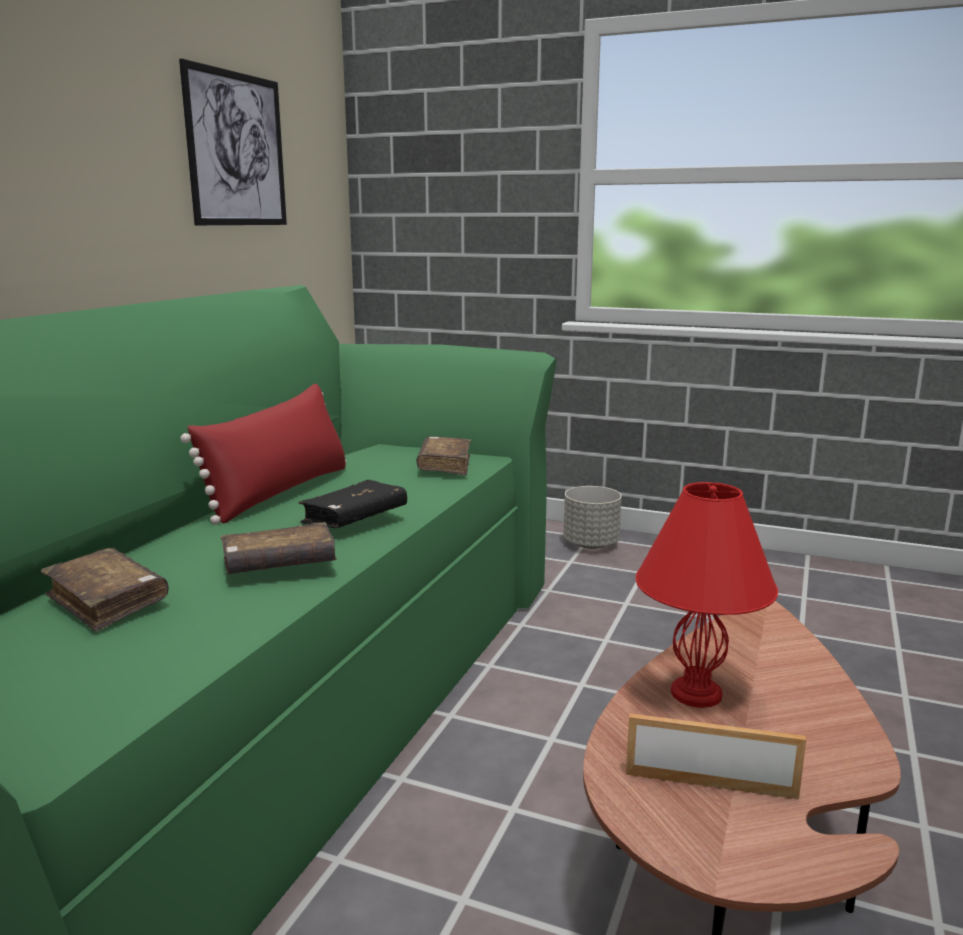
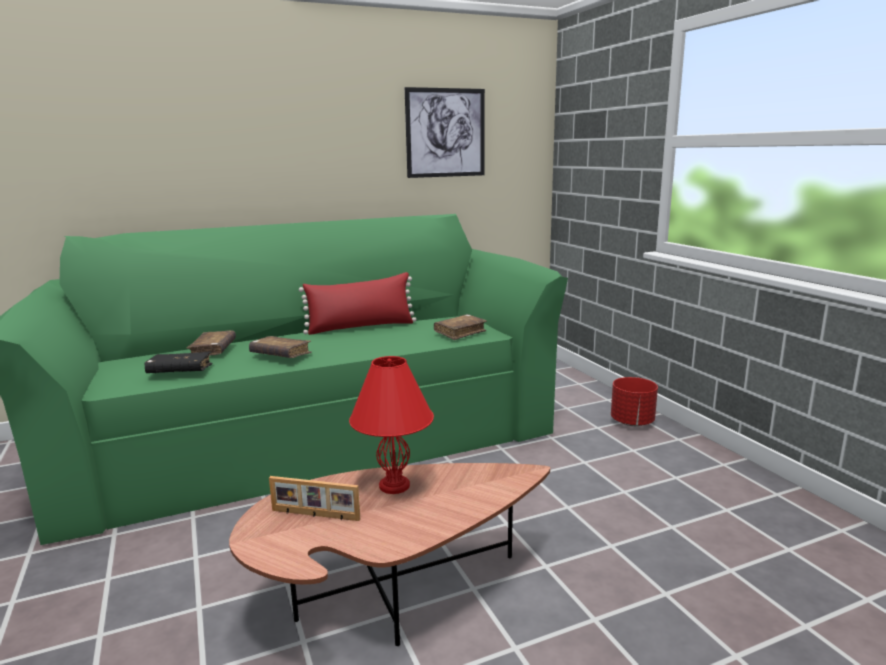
camera: 45 degrees right, 0 degrees up
black book [298,480,407,528] -> black book moved to [144,352,213,373]
grey planter [564,486,622,549] -> red planter [611,377,658,426]
picture frame [626,713,806,799] -> picture frame turned 135 degrees clockwise [269,476,360,521]

